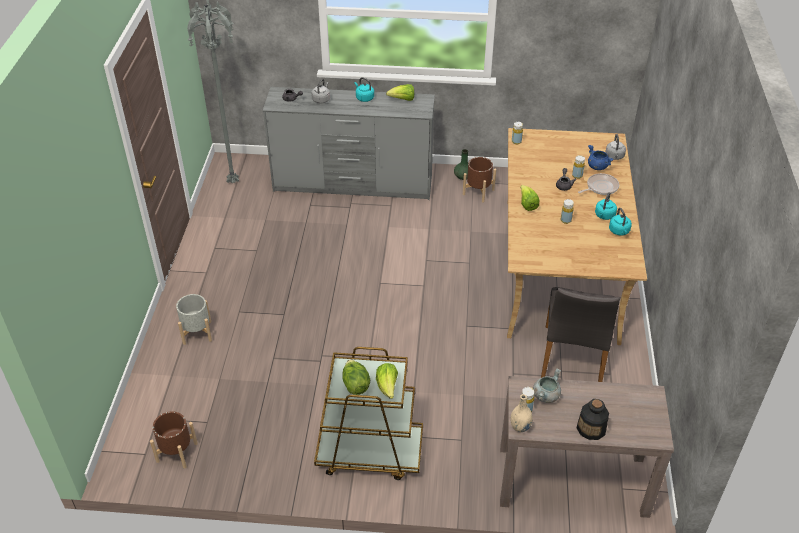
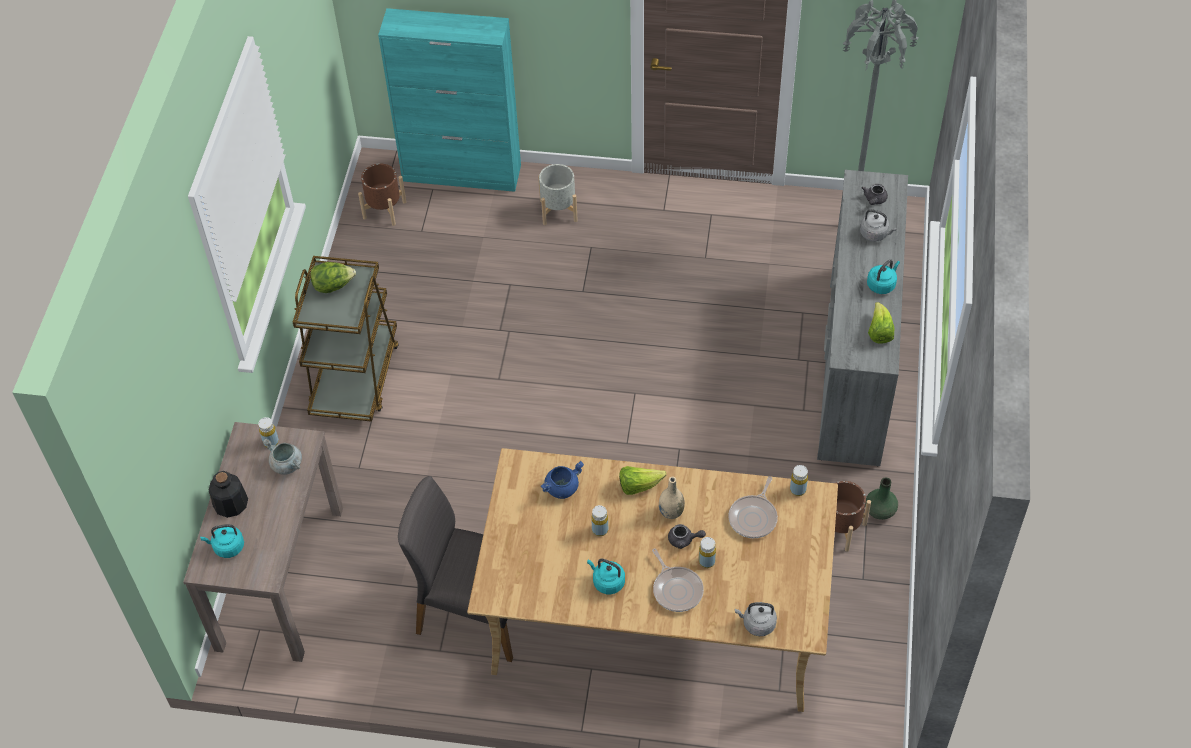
camera: 95 degrees right, 10 degrees up
lettuce [376,363,398,399] -> none
beige vase [511,394,533,432] -> beige vase moved to [659,477,685,519]
blue cooking pot [588,145,614,170] -> blue cooking pot moved to [541,461,584,499]
turquoise kettle [609,208,632,235] -> turquoise kettle moved to [200,524,244,558]
none -> turquoise cabinet [378,8,521,192]
none -> frying pan [728,476,778,538]

